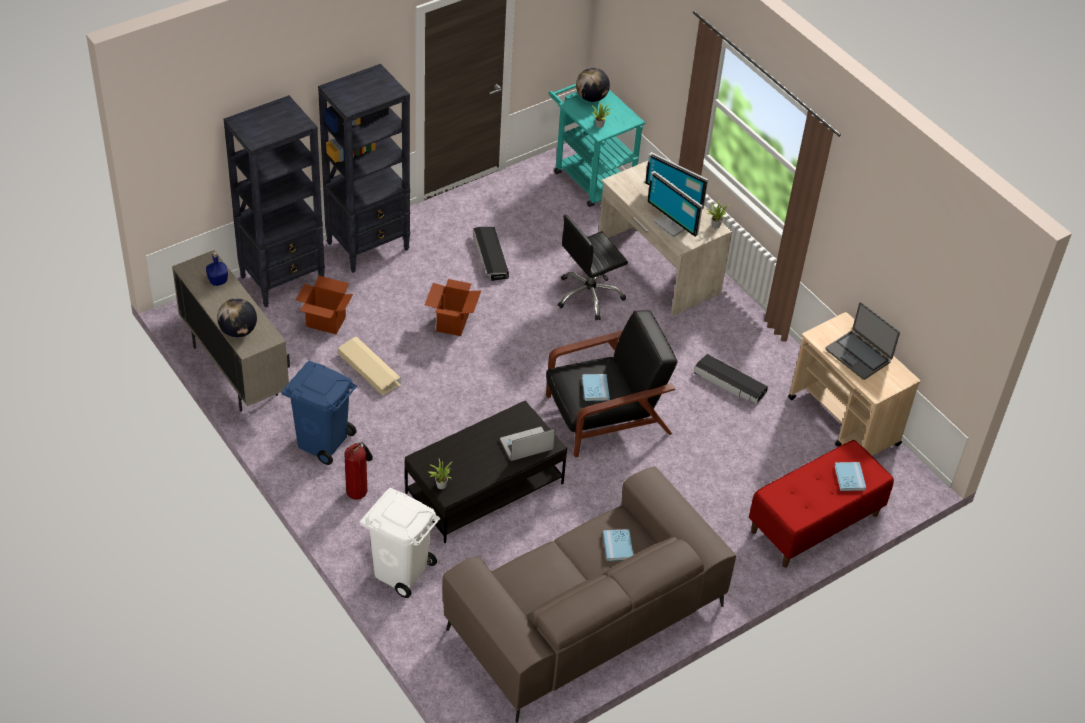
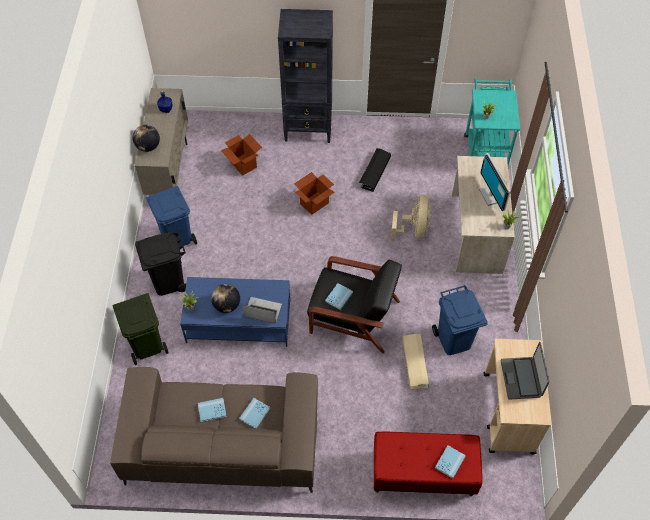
camera: 40 degrees right, 10 degrees up
black bookcase [223,95,325,308] -> none
beige storage box [338,337,401,396] -> beige storage box moved to [402,334,429,389]
fire extinguisher [344,442,373,500] -> black trash can [135,232,186,296]
white trash can [360,487,440,598] -> green trash can [113,293,168,365]
black coffee table [405,401,567,543] -> blue coffee table [180,277,291,347]
black office chair [558,215,628,320] -> beige fan [391,195,431,242]
globe [576,68,610,102] -> globe moved to [211,284,240,313]
monitor [647,171,703,238] -> none
black storage box [694,354,768,404] -> blue trash can [432,285,488,355]
none -> blue book [198,398,227,422]

